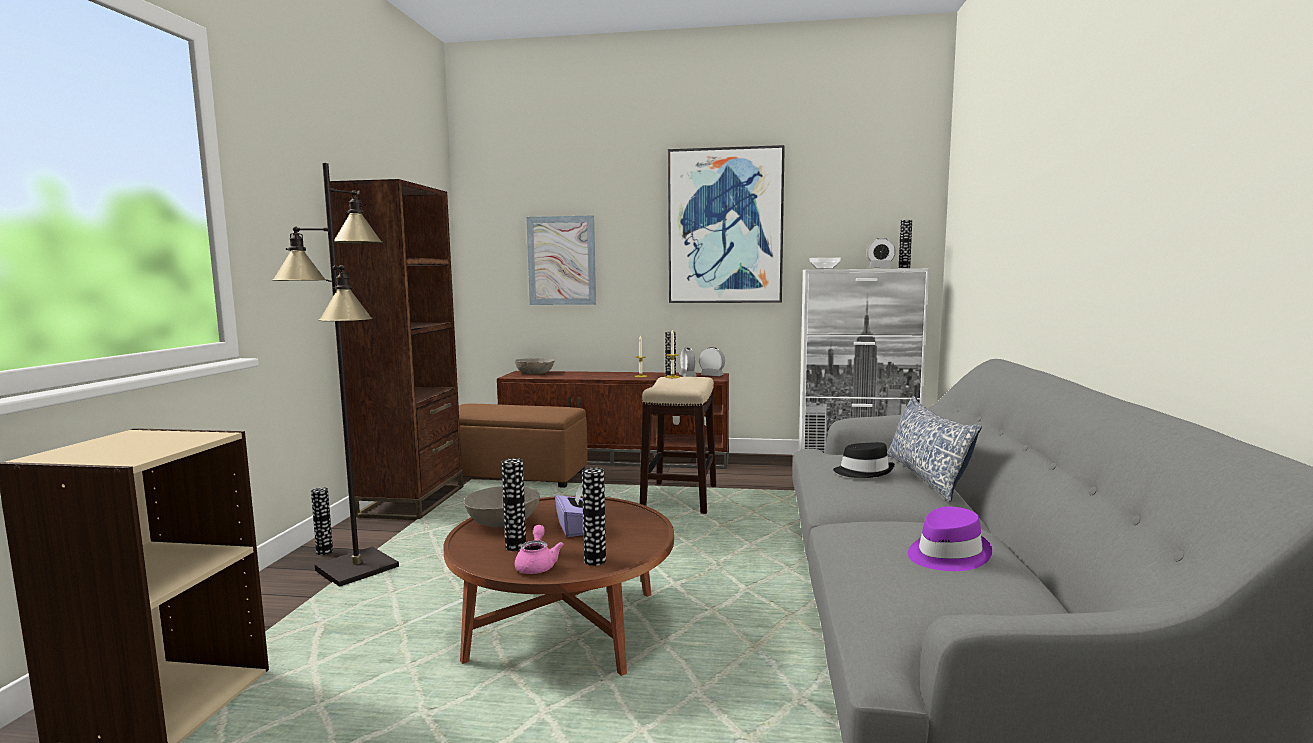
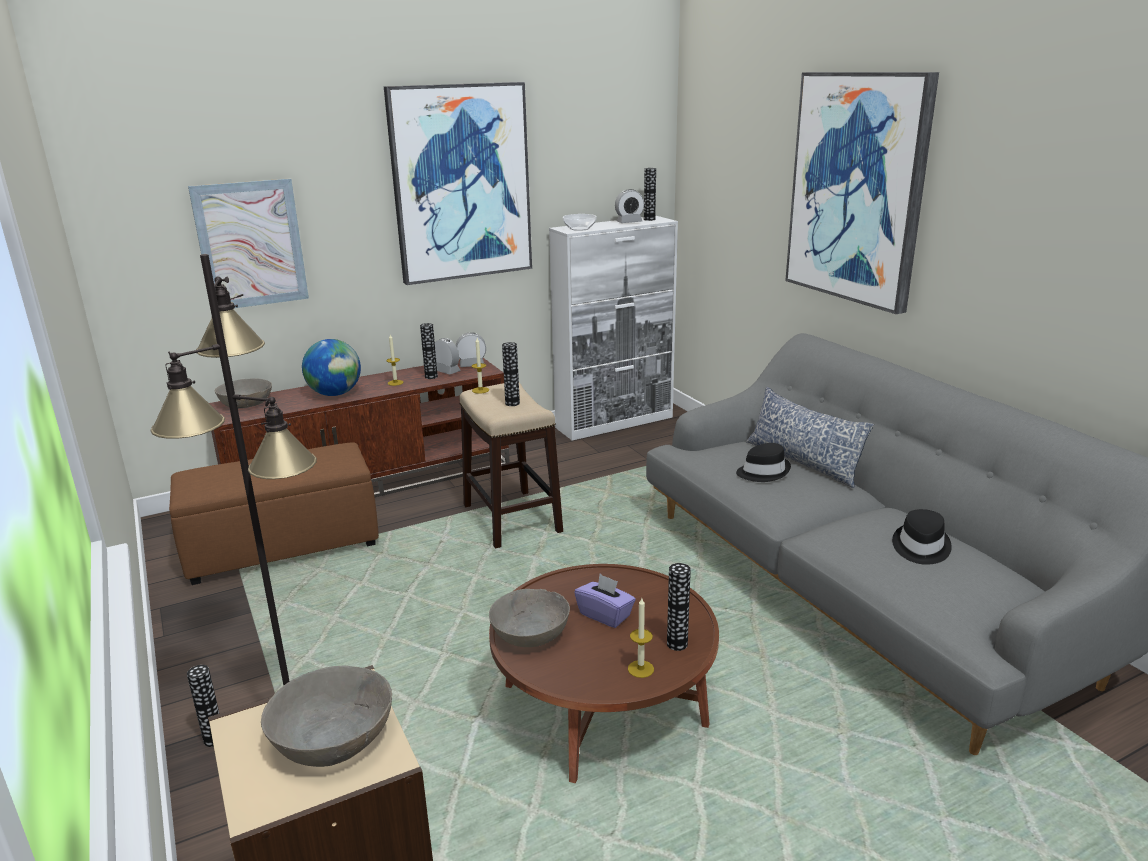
camera: 35 degrees left, 15 degrees up
brown bookcase [330,179,463,520] -> none
vase [501,458,526,551] -> vase moved to [502,342,520,406]
pink teapot [515,525,564,574] -> candle [628,598,654,678]
purple hat [908,507,992,571] -> black hat [892,509,952,565]
none -> grey bowl [261,666,392,767]
none -> globe [302,339,361,396]
none -> picture [785,72,939,314]

